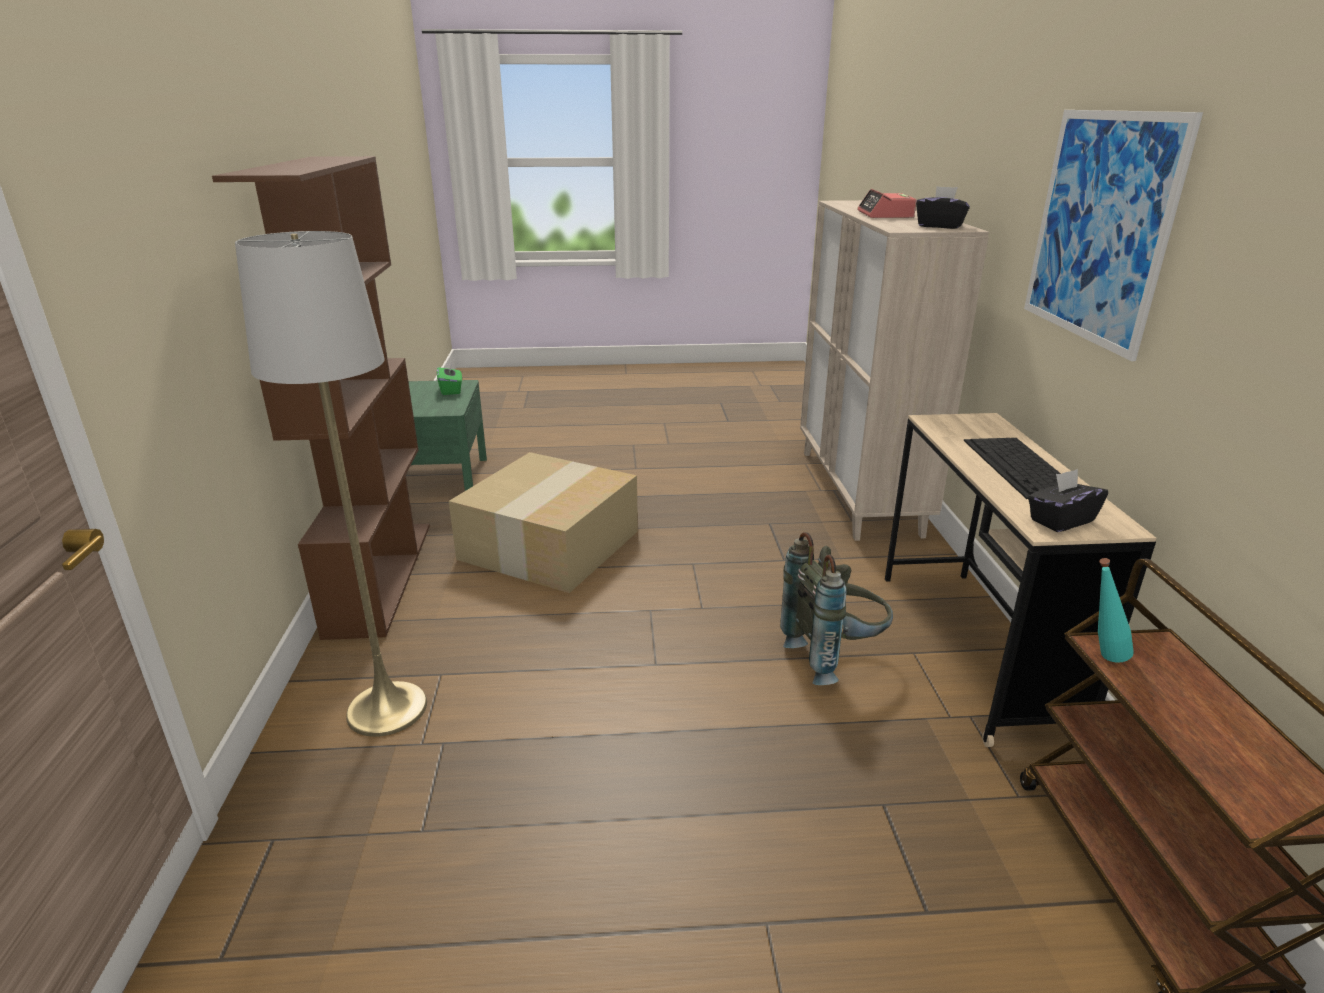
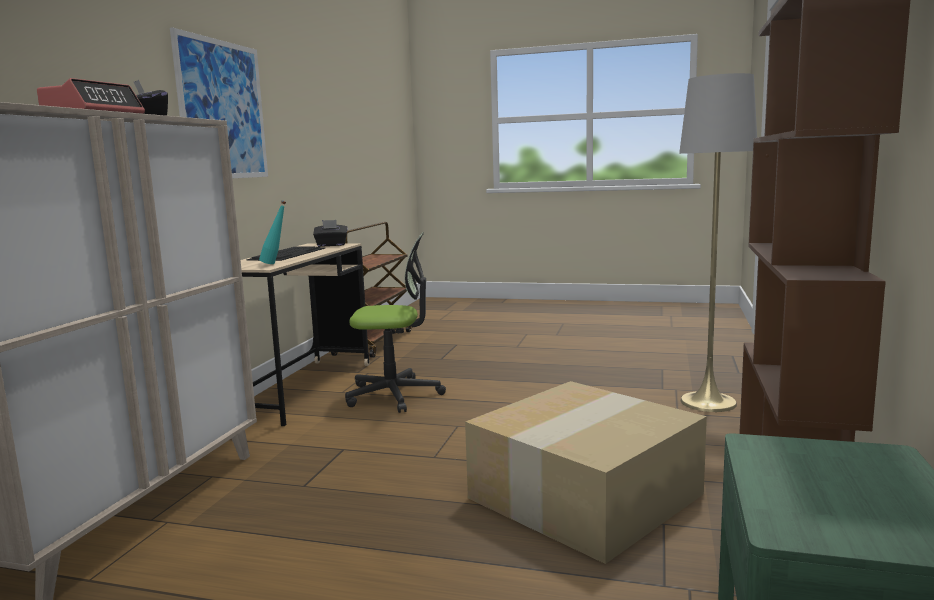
camera: 160 degrees left, 15 degrees down
green tissue box [437,363,462,395] -> none
grey backpack [780,532,893,685] -> office chair [345,232,446,413]
turquoise bottle [1098,558,1134,663] -> turquoise bottle moved to [259,200,286,264]

